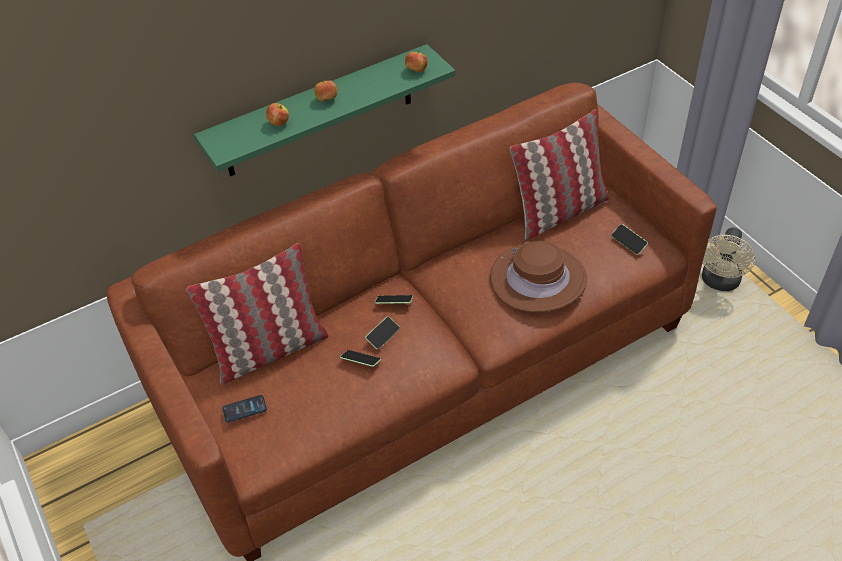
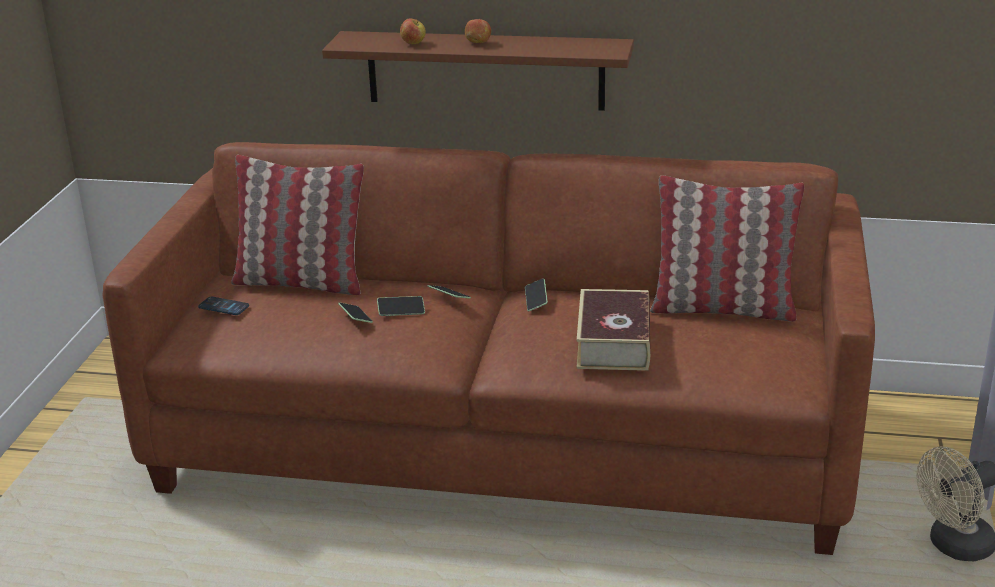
camera: 40 degrees right, 20 degrees down
green shelf [194,44,455,176] -> brown shelf [322,31,634,111]
apple [405,51,428,72] -> none
brown hat [490,241,587,313] -> book [577,289,650,371]
phone [611,224,648,255] -> phone moved to [525,278,548,311]

